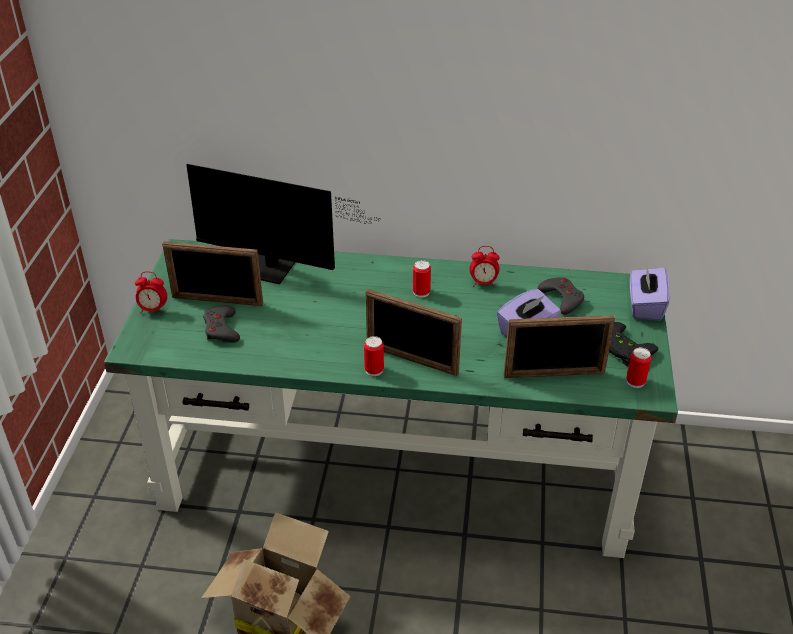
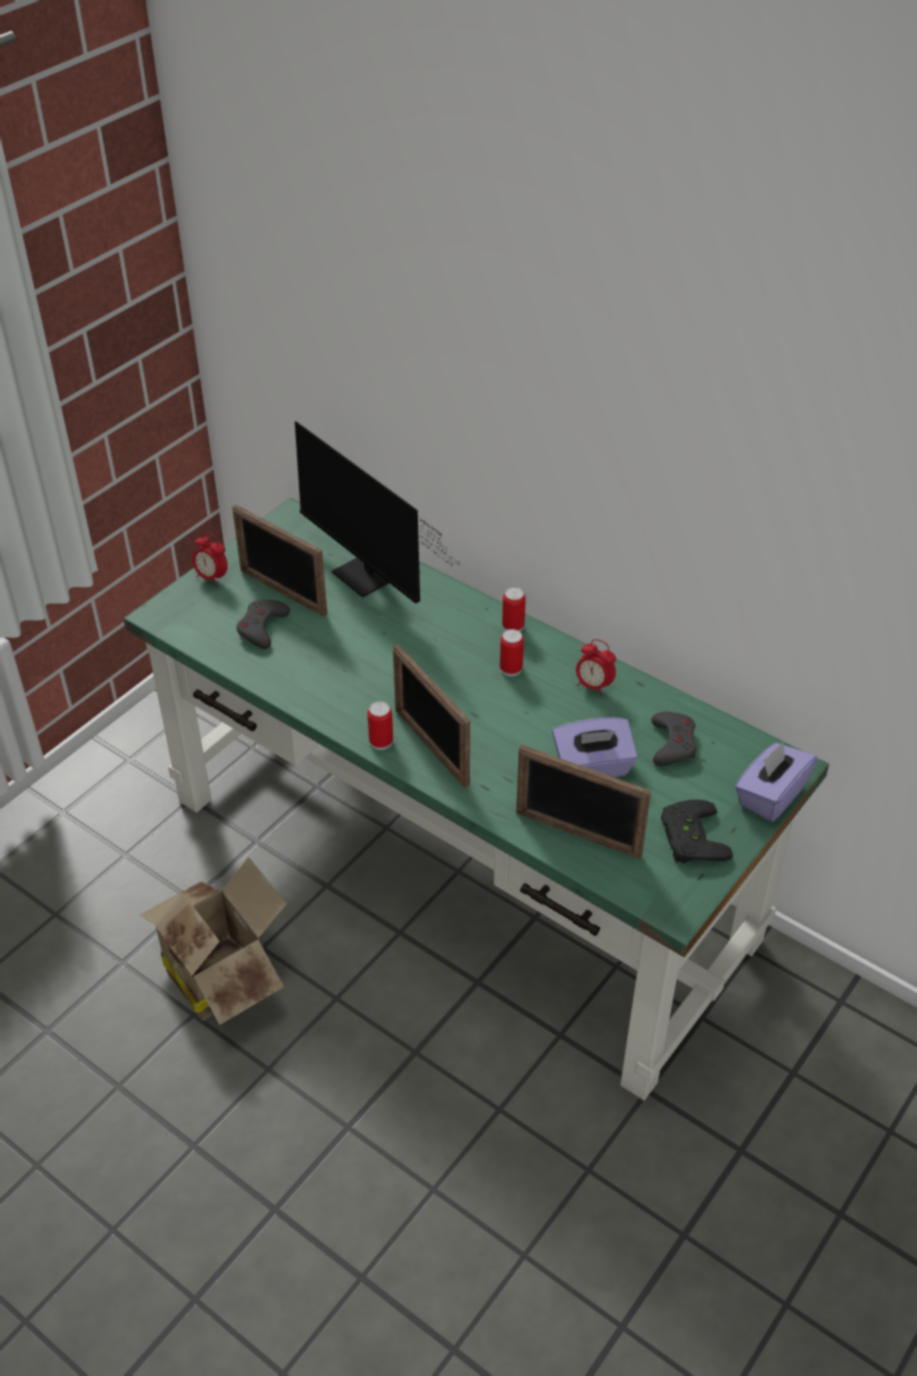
camera: 30 degrees right, 5 degrees up
can [626,348,651,388] -> can moved to [502,587,526,632]

